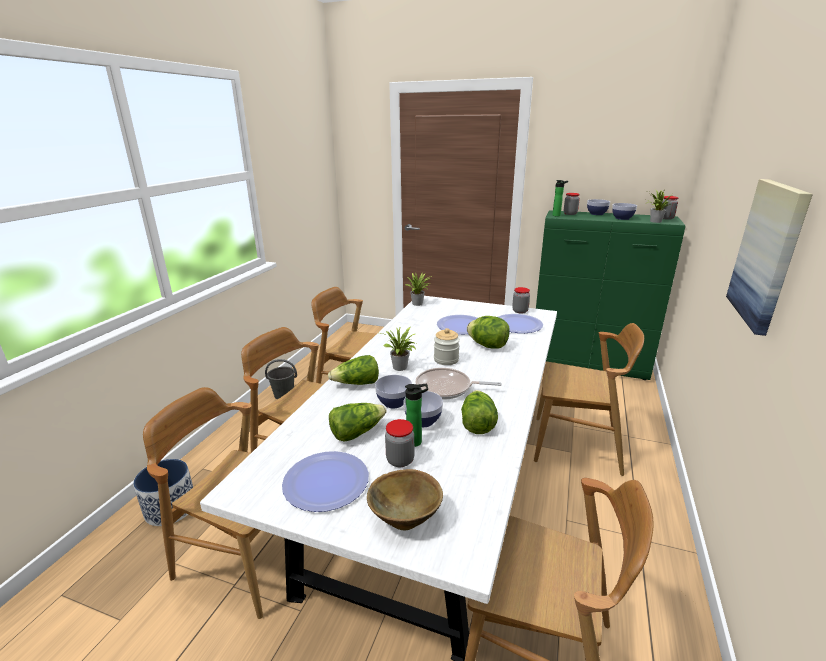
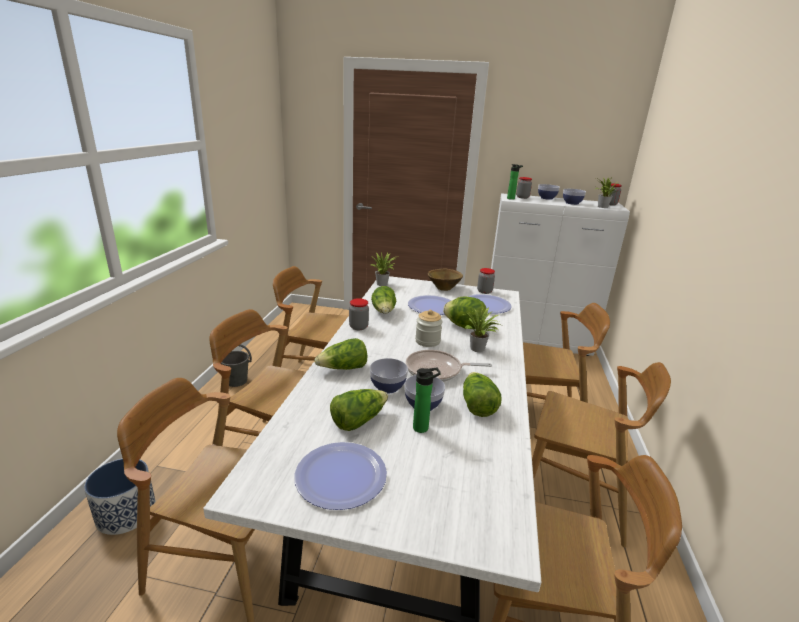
camera: 10 degrees left, 0 degrees up
brown bowl [367,469,443,530] -> brown bowl moved to [428,269,463,291]
potted plant [381,326,416,371] -> potted plant moved to [461,307,500,352]
jar [385,419,414,467] -> jar moved to [349,298,369,330]
green cabinet [536,210,685,380] -> white cabinet [491,193,630,356]
picture [726,179,813,336] -> none
none -> lettuce [371,286,396,314]
none -> brown chair [532,362,671,547]

